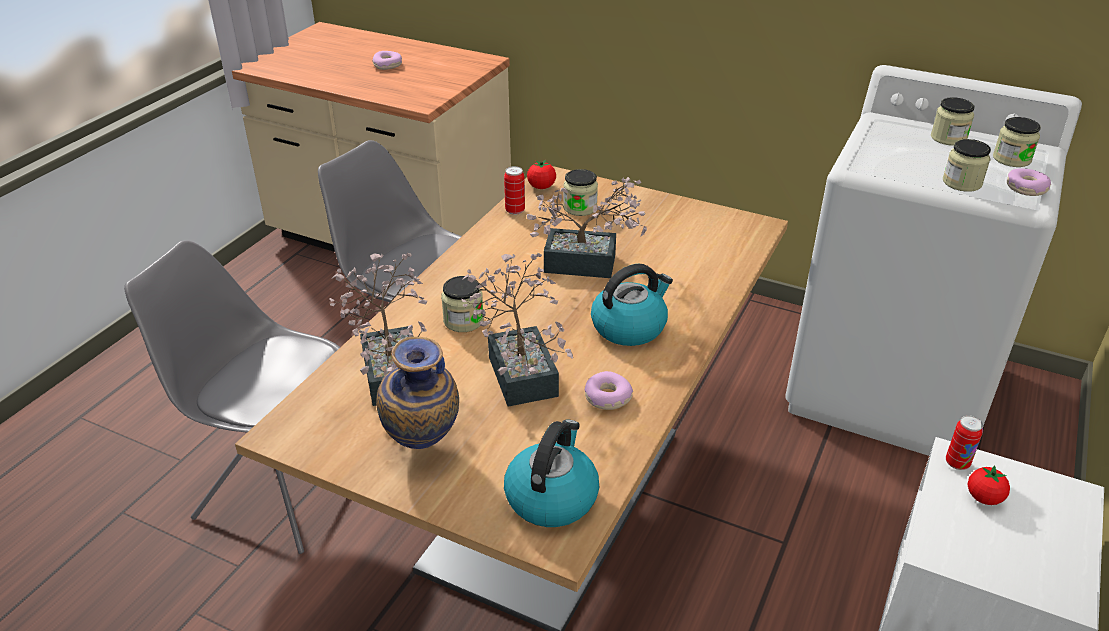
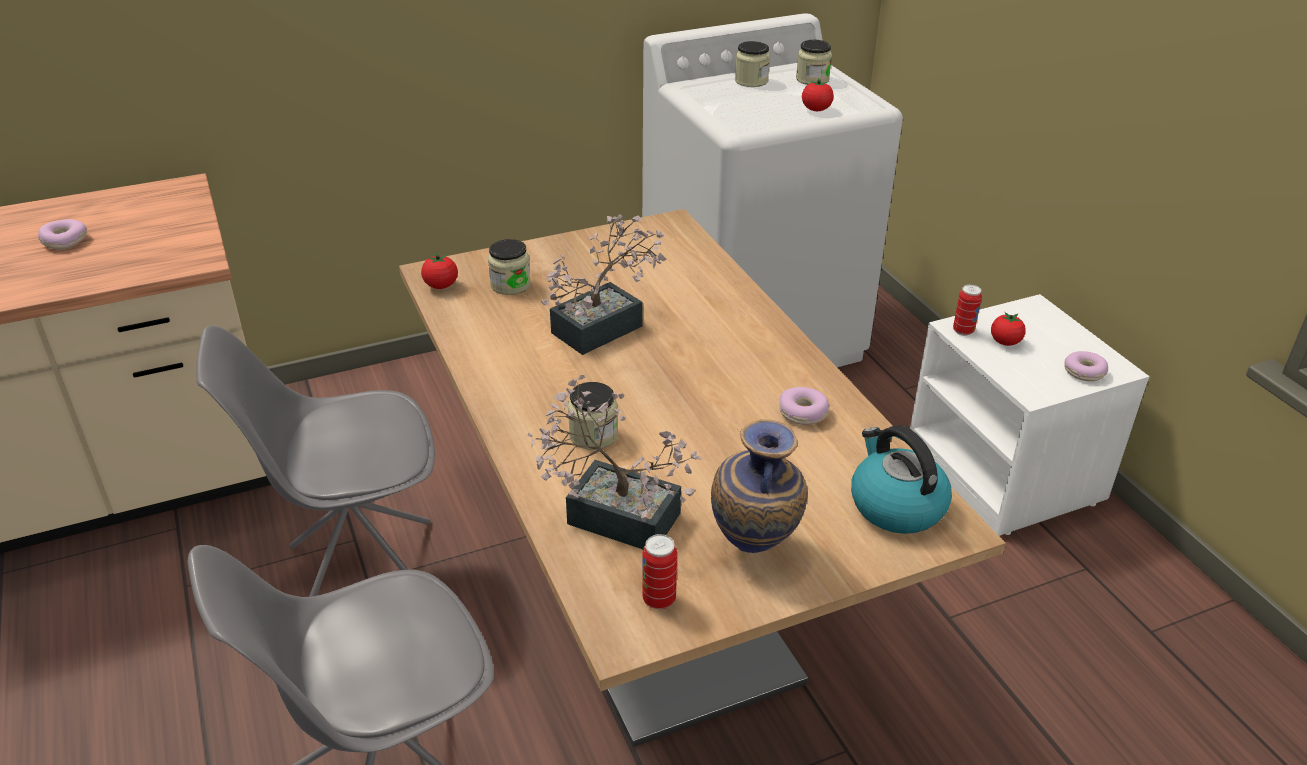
camera: 50 degrees left, 0 degrees up
potted plant [461,253,573,407] -> none
can [504,166,525,215] -> can moved to [642,534,677,609]
kettle [591,264,673,346] -> none
jar [943,139,991,192] -> tomato [802,78,834,111]
donut [1007,168,1051,196] -> donut moved to [1064,351,1108,381]

